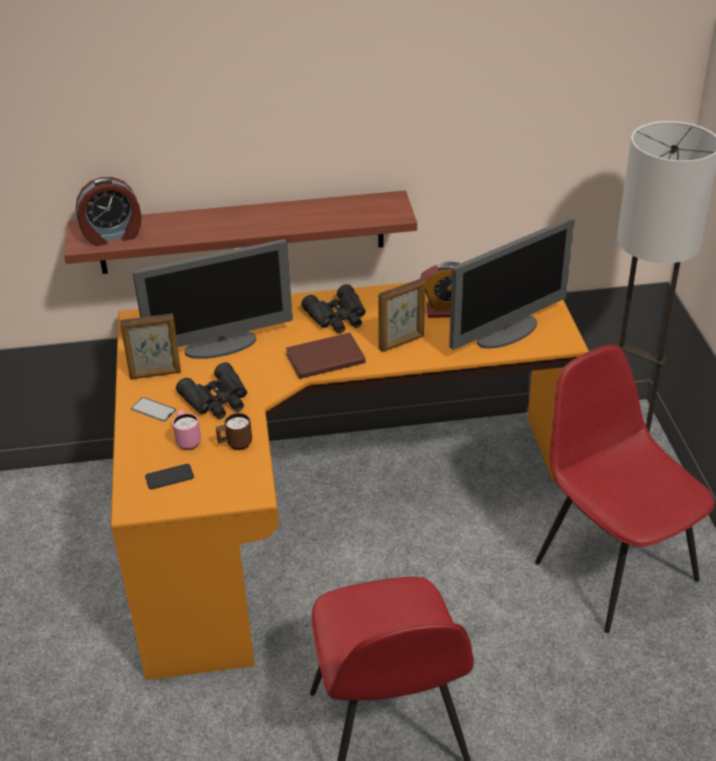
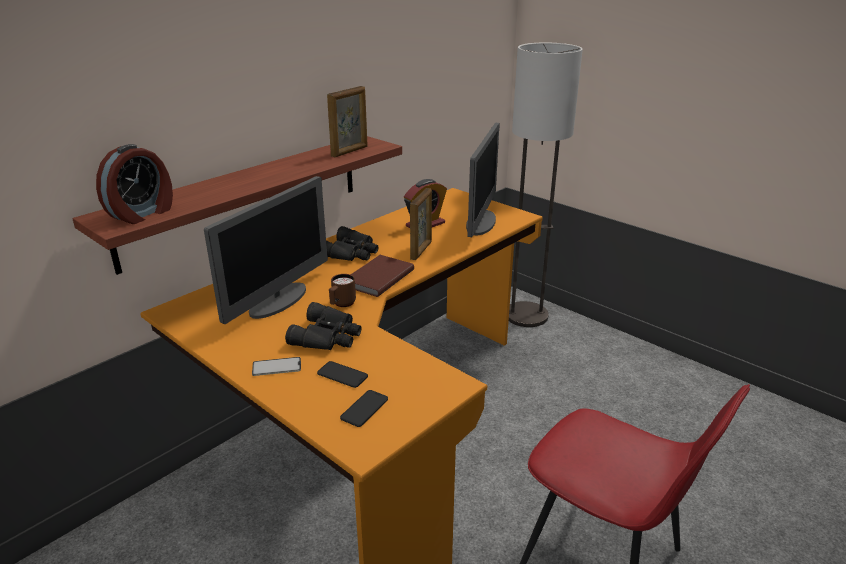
camera: 40 degrees left, 10 degrees down
picture frame [120,313,181,379] -> picture frame moved to [327,86,367,157]
pink mug [172,410,201,450] -> phone [317,361,368,388]
brown mug [216,413,252,450] -> brown mug moved to [329,274,356,307]
red chair [535,345,715,633] -> none

